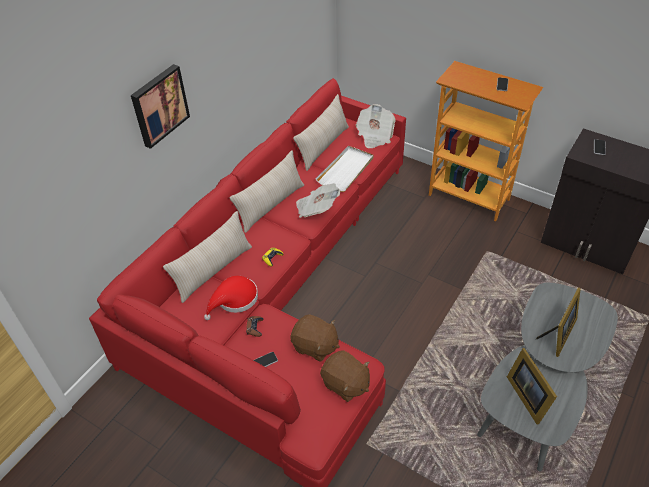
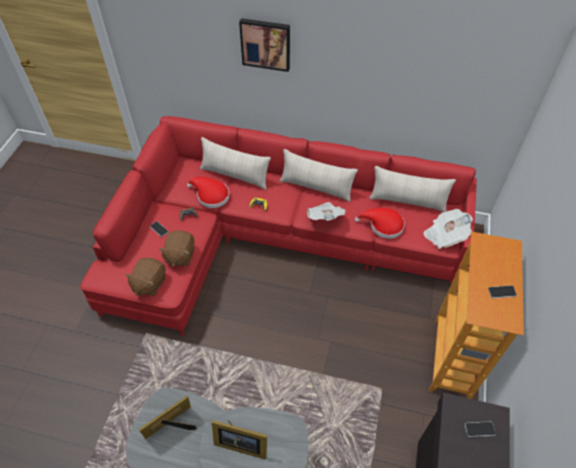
camera: 70 degrees right, 5 degrees up
white tray [315,146,373,192] -> red hat [355,208,405,239]

